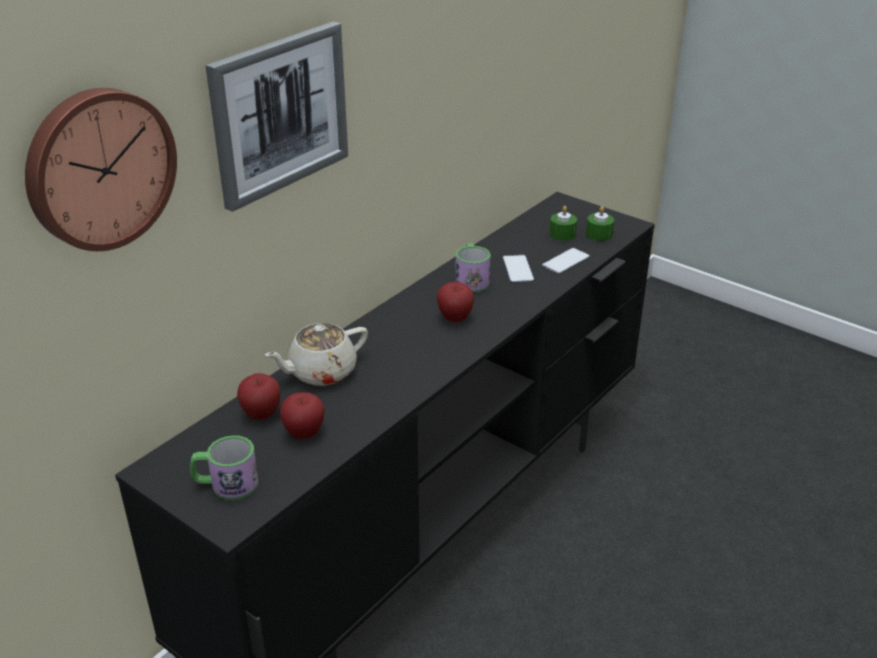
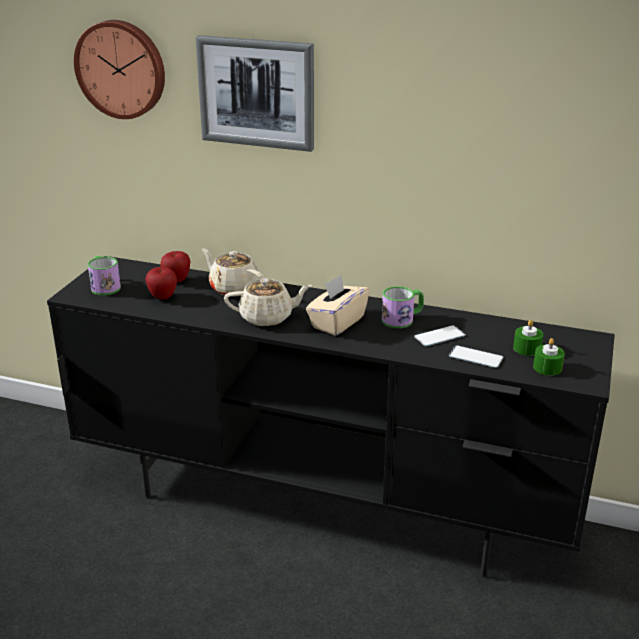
camera: 70 degrees right, 5 degrees down
apple [437,282,474,322] -> beige tissue box [306,275,370,336]
none -> beige teapot [224,278,312,326]

